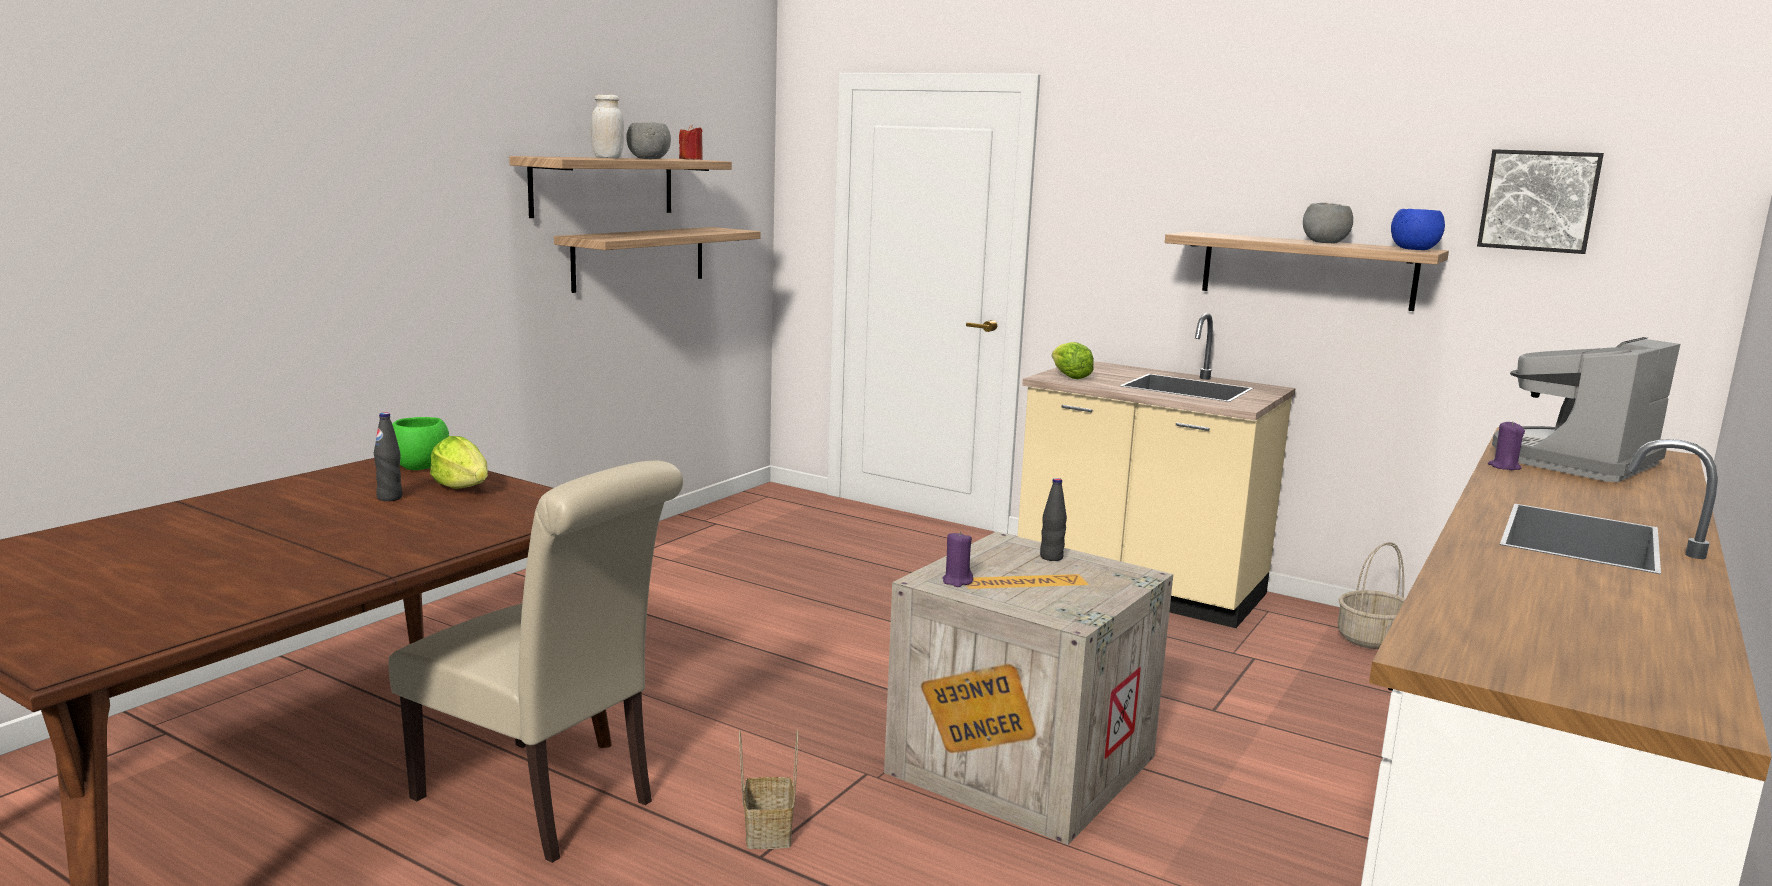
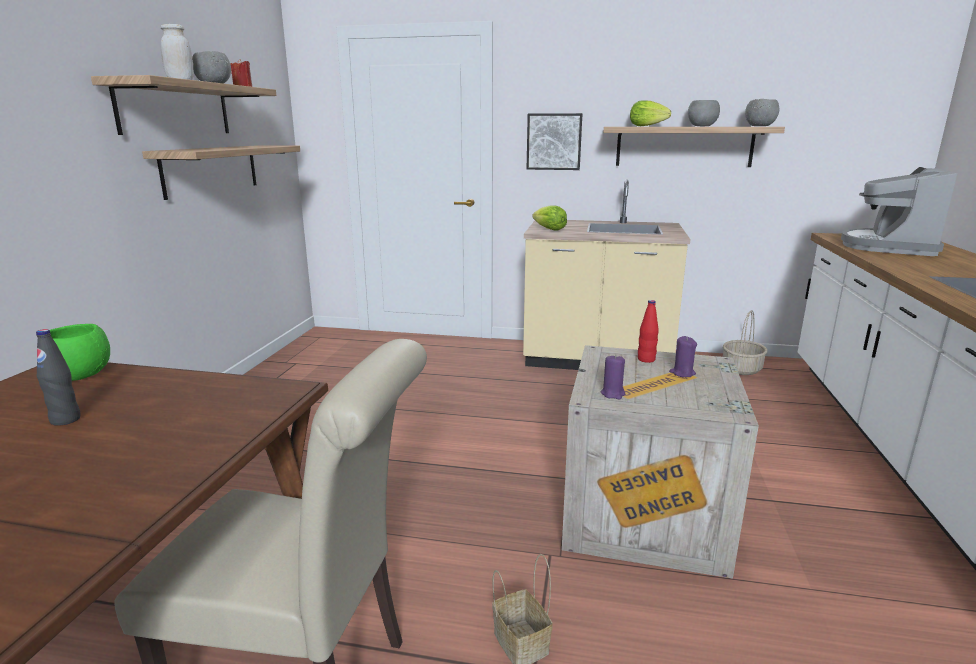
camera: 20 degrees left, 5 degrees up
lettuce [430,436,488,489] -> lettuce moved to [630,100,671,126]
black bottle [1040,478,1067,561] -> red bottle [638,300,659,363]
blue bowl [1391,209,1445,250] -> grey bowl [745,99,779,126]
picture [1477,149,1604,254] -> picture moved to [527,113,582,170]
purple candle [1488,421,1525,470] -> purple candle moved to [669,336,697,377]

